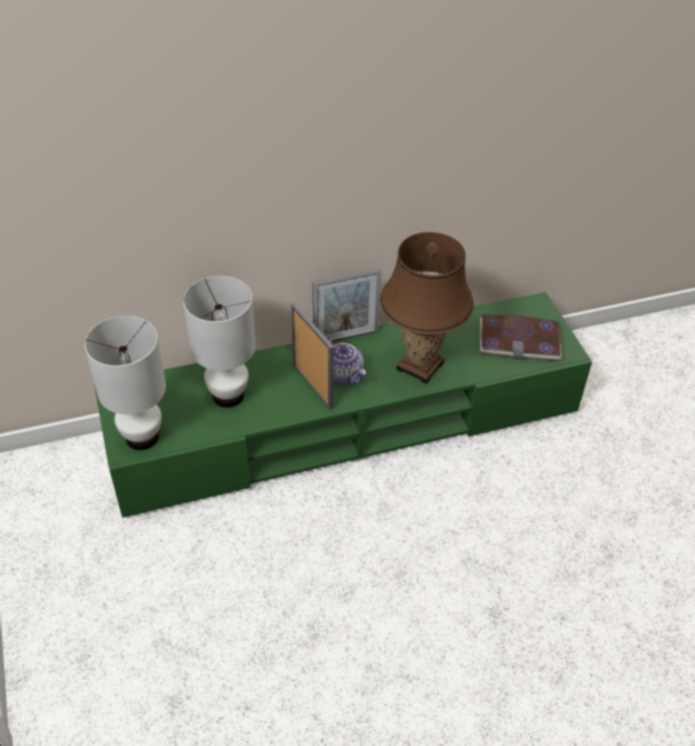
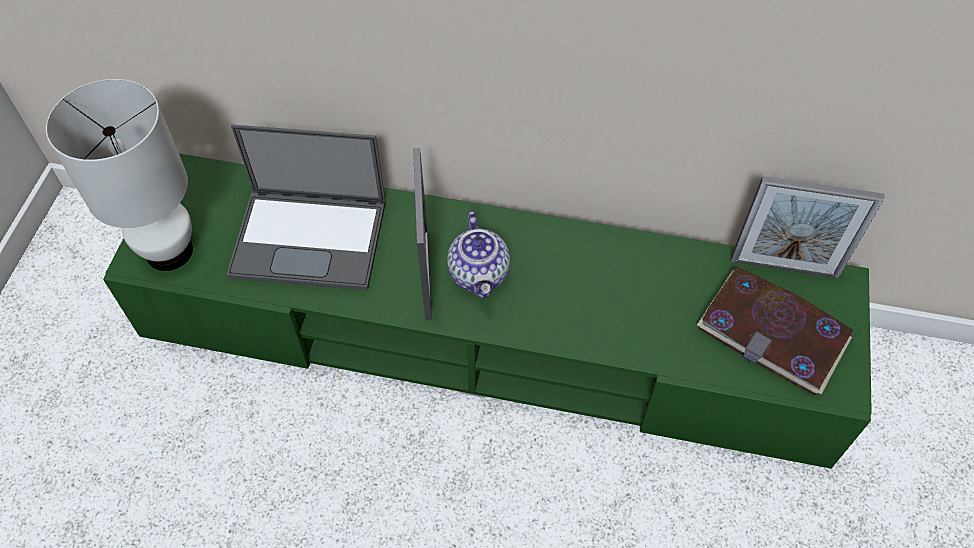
camera: 30 degrees right, 10 degrees up
white table lamp [183,276,256,408] -> laptop [226,124,386,291]
picture frame [313,268,382,342] -> picture frame moved to [731,176,885,279]
brown table lamp [380,232,474,384] -> none

